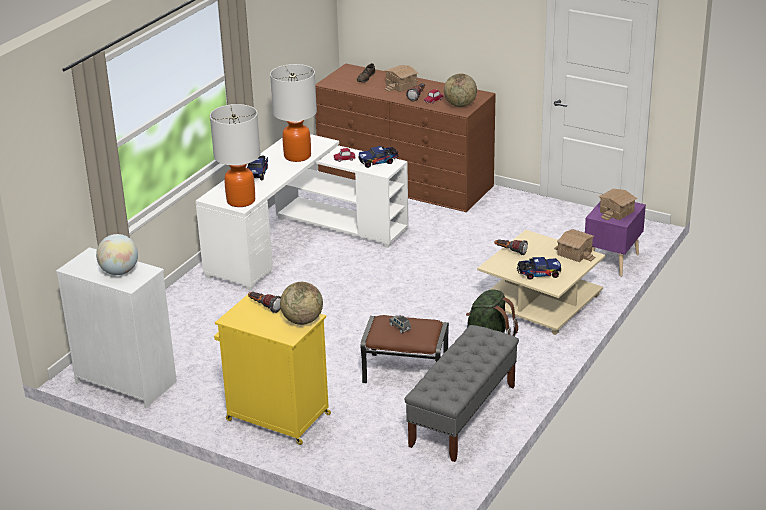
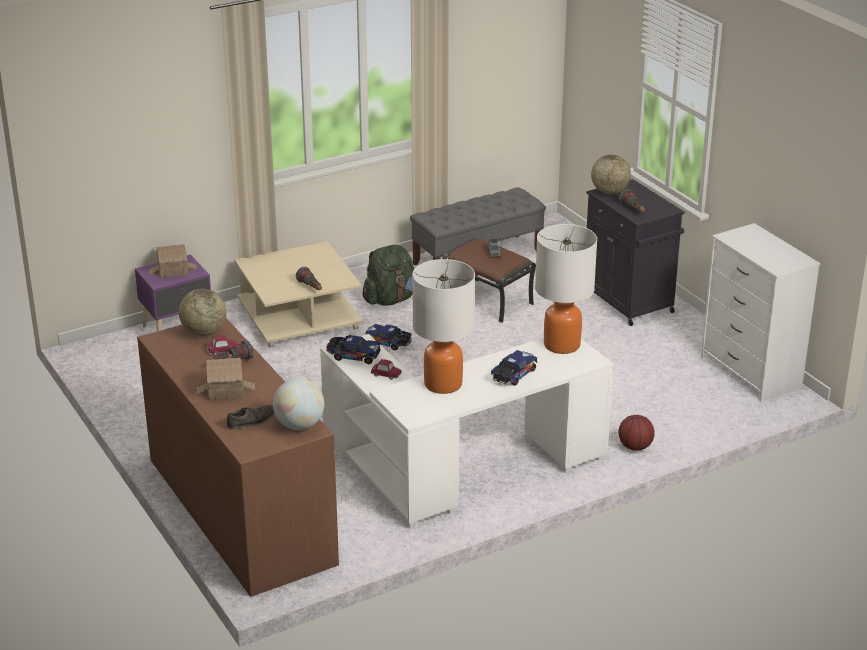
camera: 150 degrees left, 0 degrees up
globe [96,234,138,275] -> globe moved to [273,378,324,430]
yellow cabinet [214,295,331,445] -> black cabinet [586,179,685,326]
toy truck [517,257,561,280] -> toy truck moved to [365,324,412,351]
toy house [554,229,595,262] -> none
none -> basketball [618,415,655,451]

